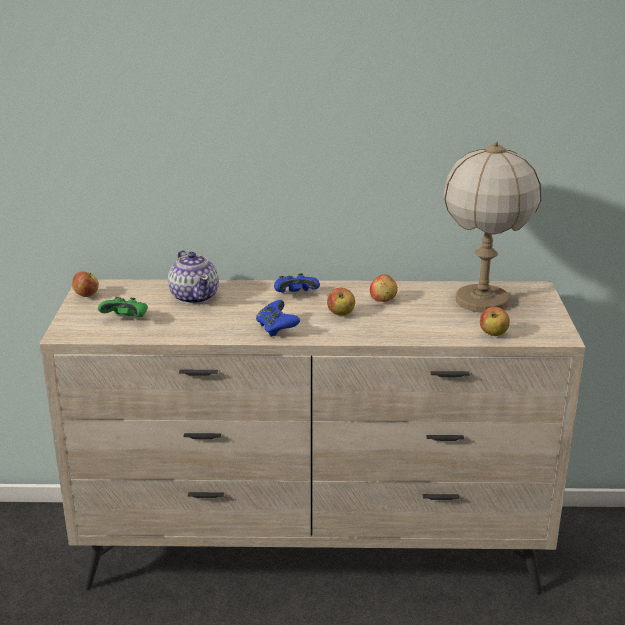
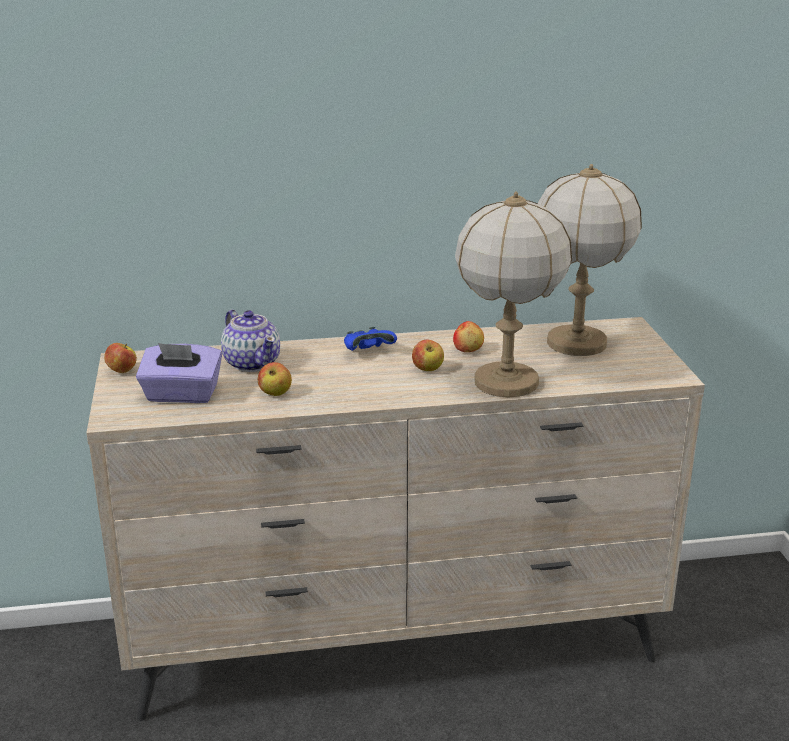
camera: 10 degrees left, 0 degrees up
green game controller [98,297,148,317] -> purple tissue box [136,343,222,403]
blue game controller [256,300,300,337] -> none
apple [480,307,510,336] -> apple moved to [258,362,292,396]
none -> table lamp [455,191,572,397]

